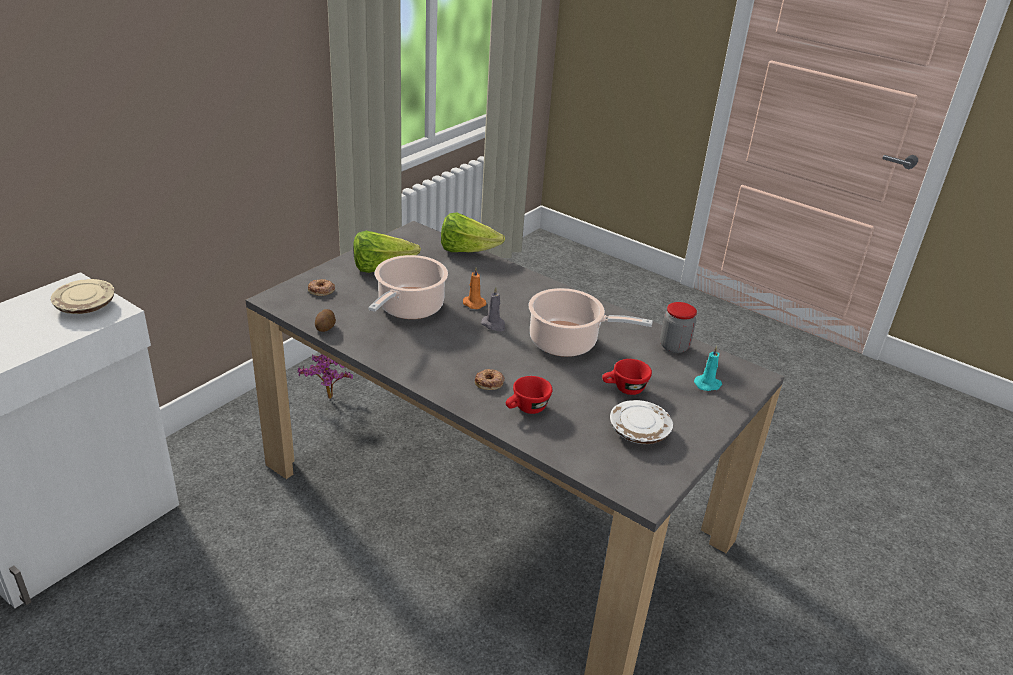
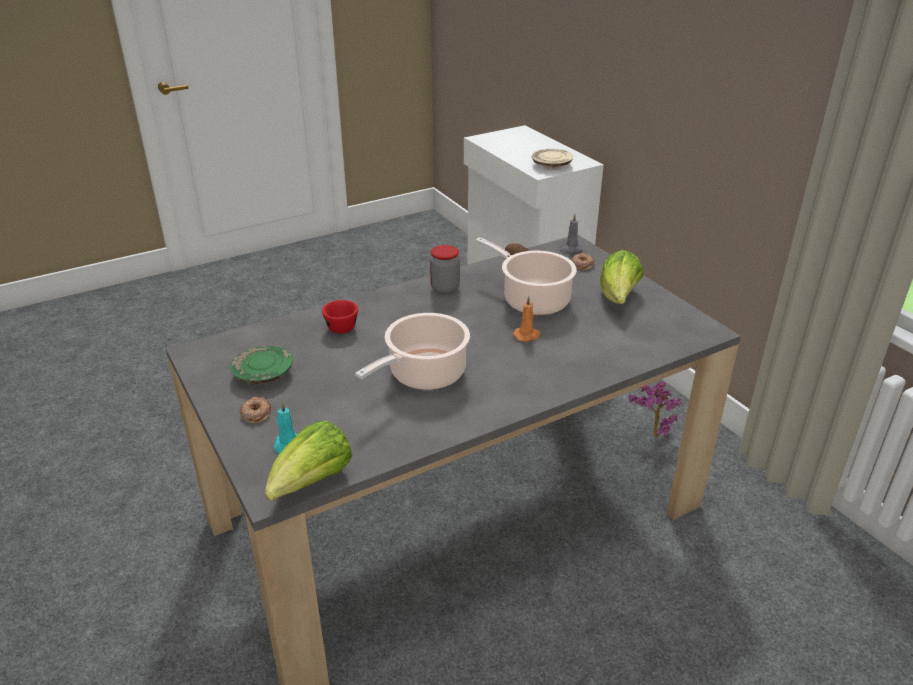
camera: 115 degrees right, 0 degrees up
lettuce [441,213,505,252] -> lettuce moved to [265,421,353,501]
donut [475,369,505,390] -> donut moved to [240,397,271,423]
grey candle [481,287,505,331] -> grey candle moved to [559,214,583,253]
red cup [602,359,652,395] -> none
white plate [610,400,673,444] -> green plate [230,346,293,384]
jar [660,302,697,353] -> jar moved to [430,245,460,294]

